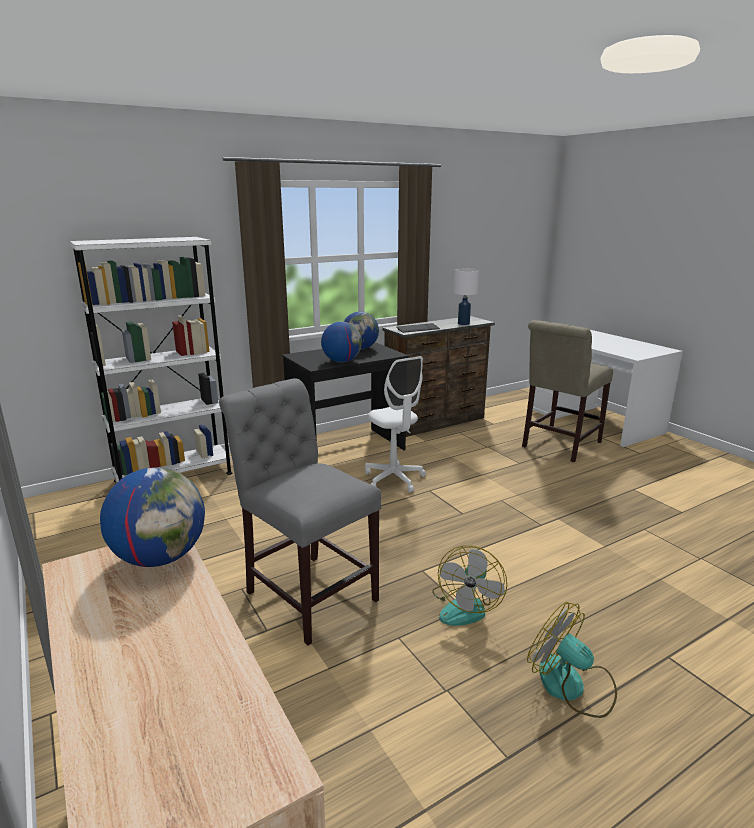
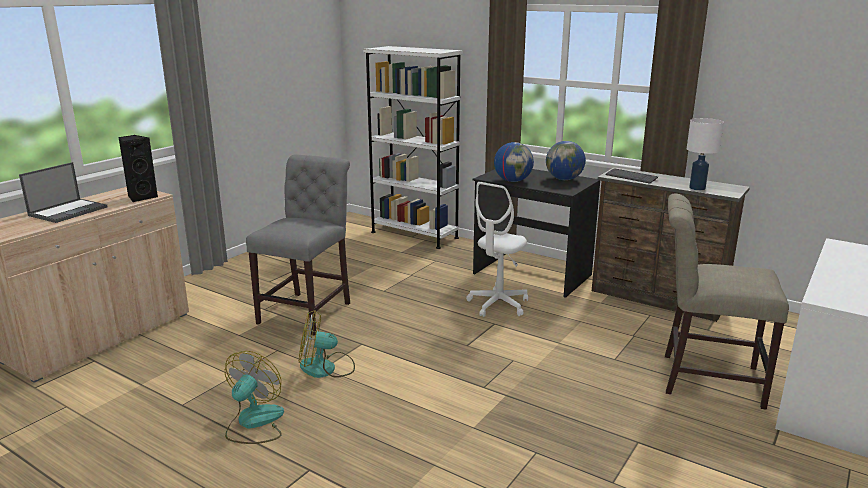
camera: 65 degrees right, 0 degrees up
globe [100,467,205,567] -> black speaker [118,135,158,202]
none -> laptop [19,162,108,223]

